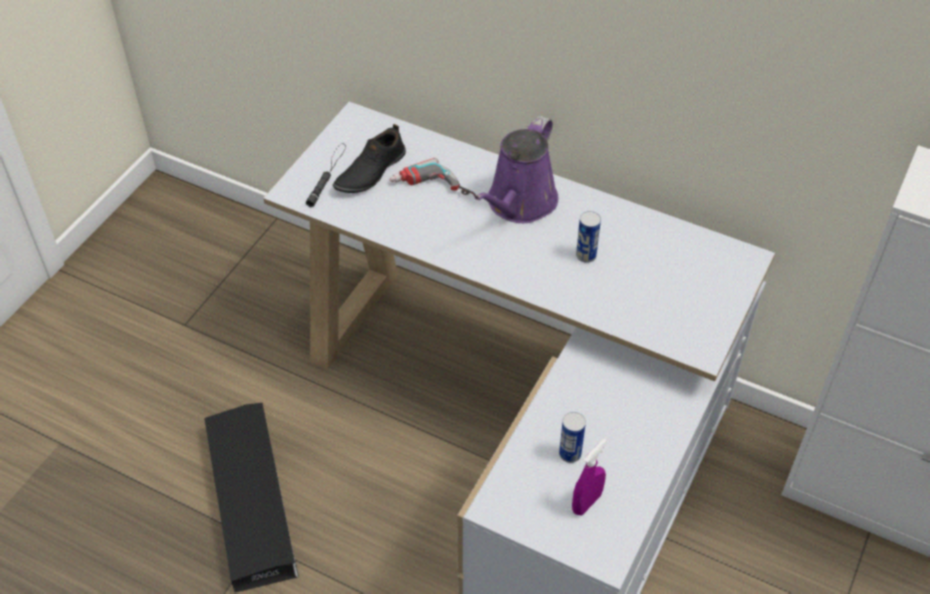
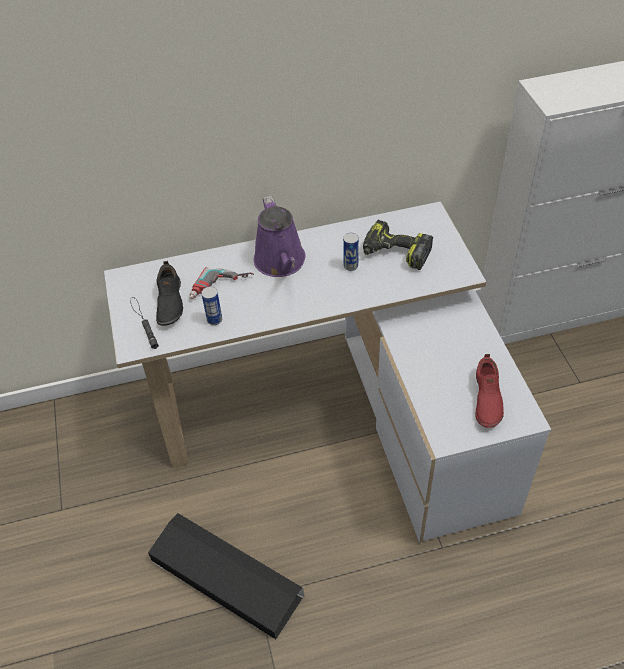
camera: 40 degrees left, 0 degrees up
can [559,412,586,463] -> can moved to [201,287,222,325]
purple spray bottle [572,439,607,515] -> red shoe [475,354,504,428]
none -> power drill [363,220,433,270]

